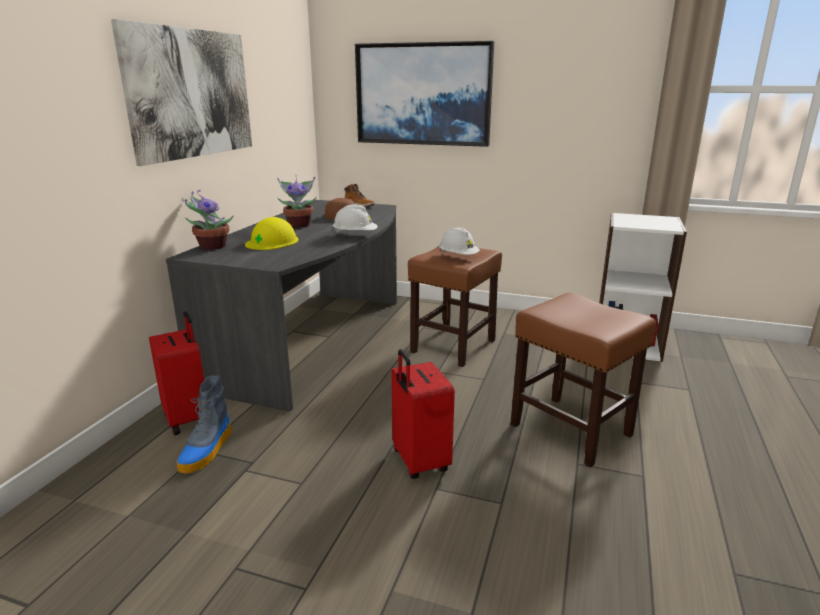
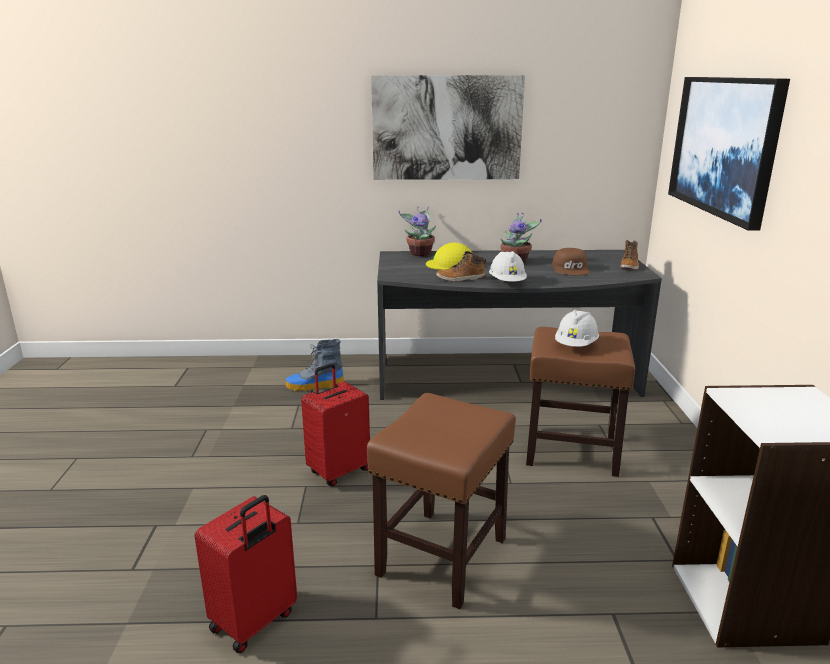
camera: 70 degrees right, 0 degrees up
red suitcase [149,311,204,435] -> red suitcase moved to [195,495,297,653]
none -> boot [436,251,486,282]

